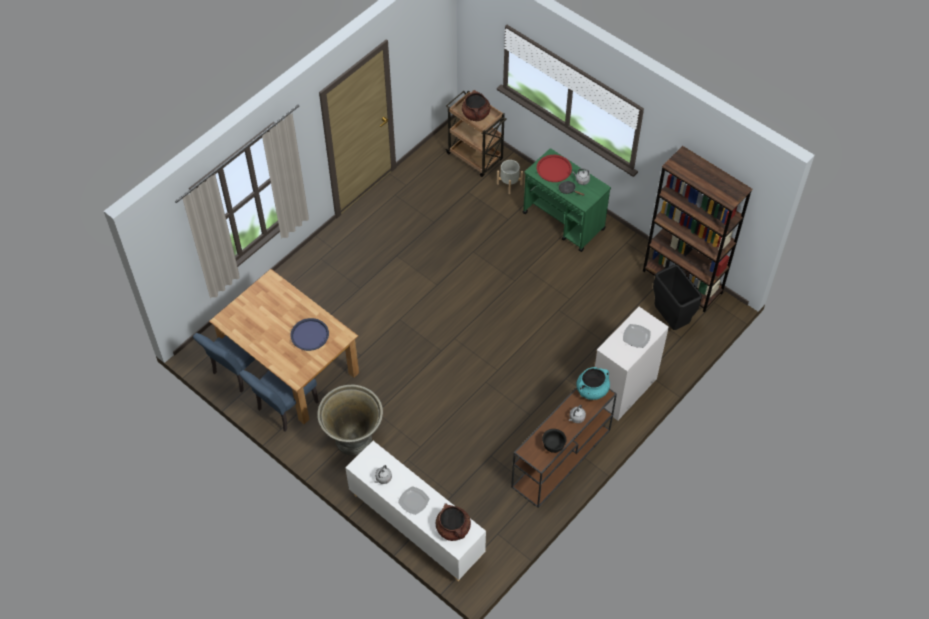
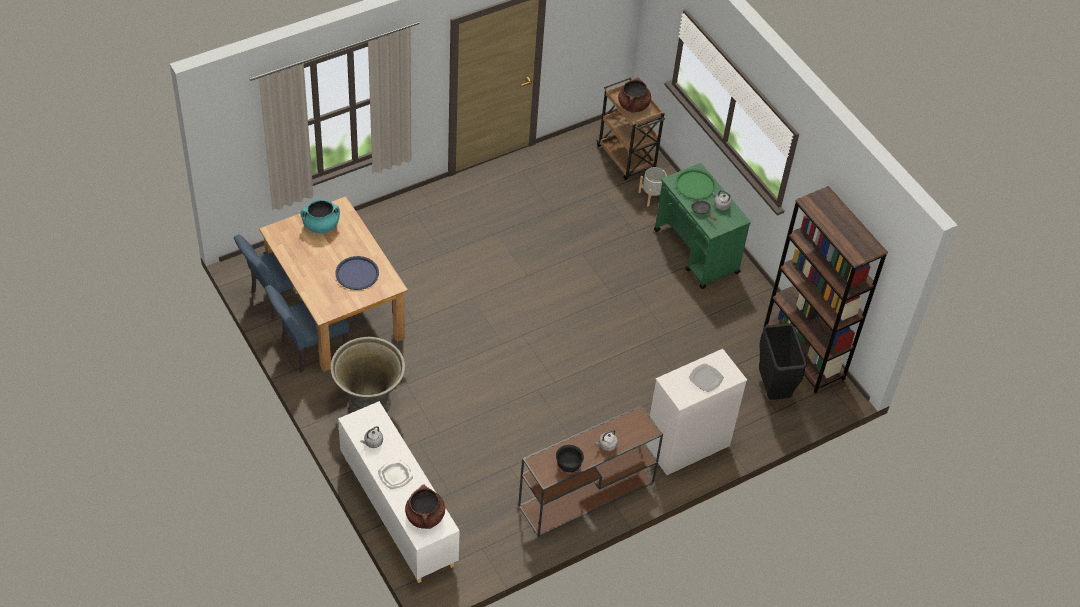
camera: 15 degrees right, 5 degrees down
red tray [537,155,572,182] -> green tray [675,169,716,200]
turquoise cooking pot [576,367,610,400] -> turquoise cooking pot moved to [300,200,340,234]

